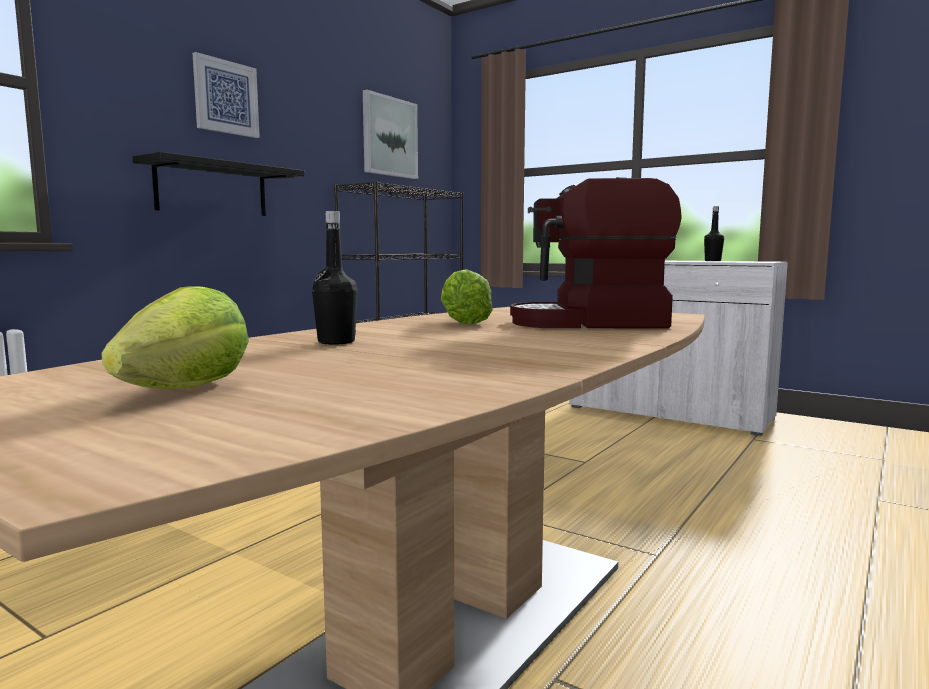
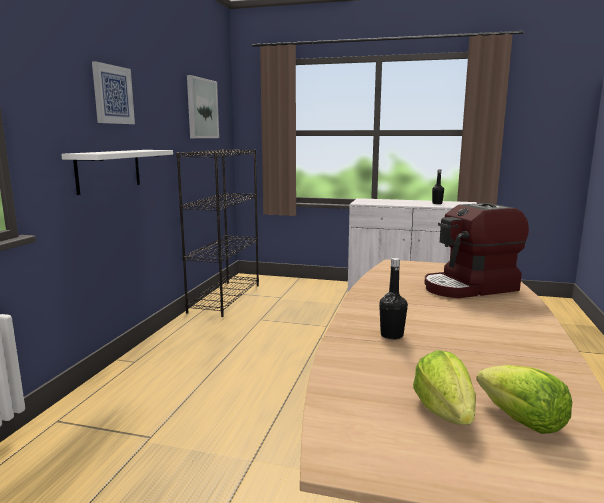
camera: 20 degrees left, 5 degrees up
black shelf [132,152,304,216] -> white shelf [61,150,173,195]
lettuce [441,269,493,325] -> lettuce moved to [476,365,572,434]

